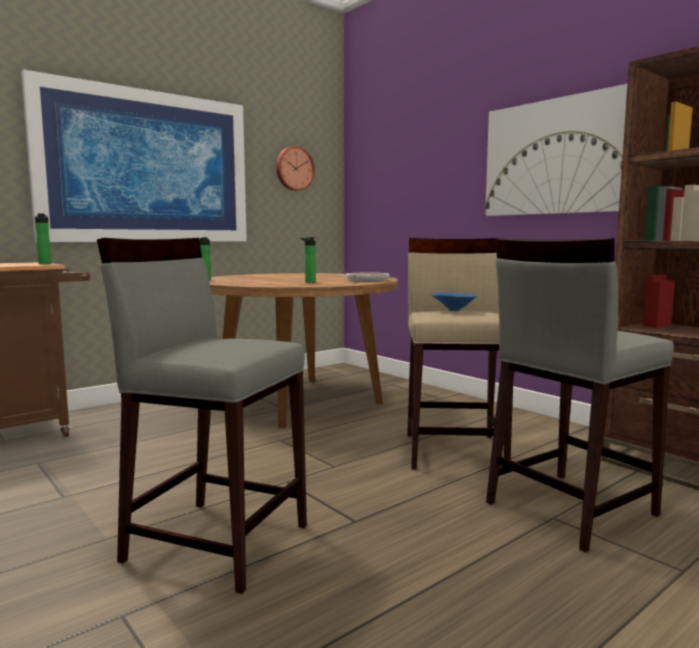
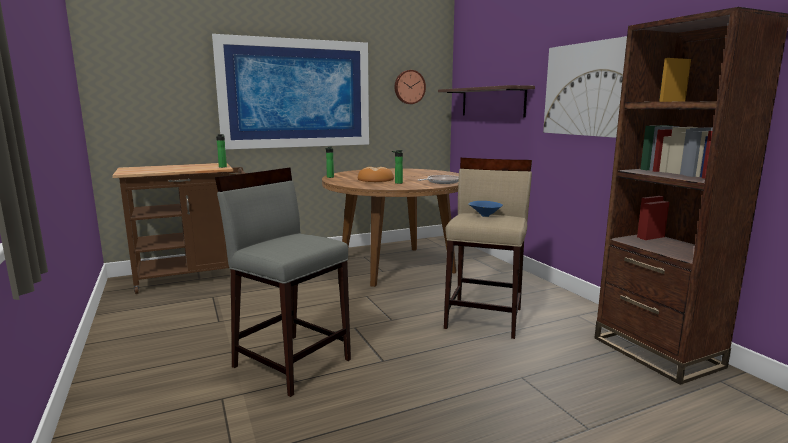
camera: 15 degrees right, 5 degrees up
grey stool [486,238,674,552] -> none
none -> bread [358,167,394,182]
none -> shelf [438,85,535,117]

